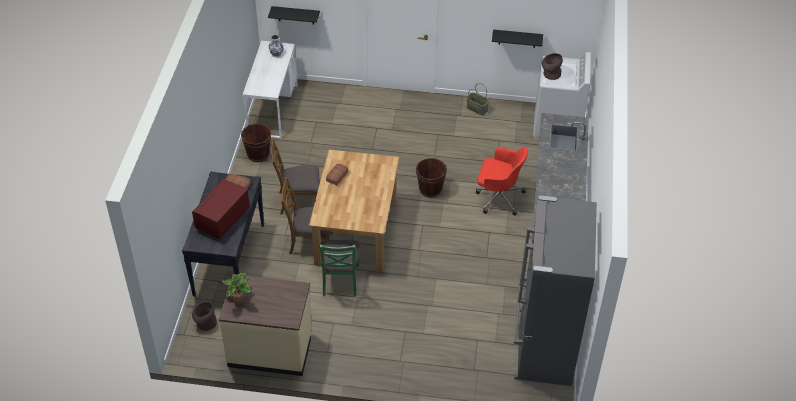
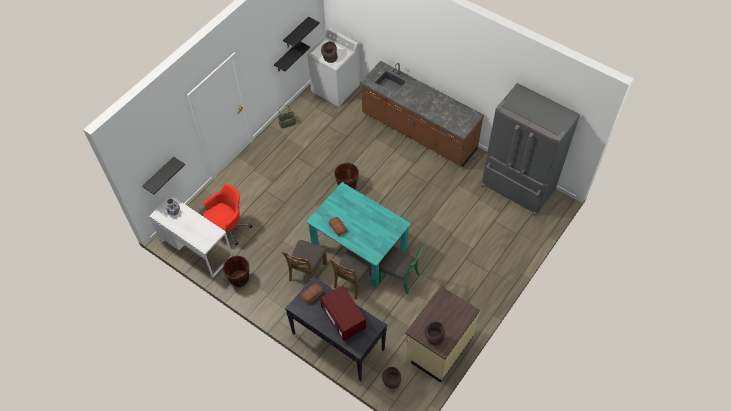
camera: 60 degrees left, 10 degrees up
potted plant [221,272,252,304] -> brown vase [424,321,445,346]
brown dining table [309,150,400,273] -> turquoise dining table [306,182,411,288]
red office chair [476,147,528,216] -> red office chair moved to [203,184,252,245]
none -> black shelf [283,17,320,47]

